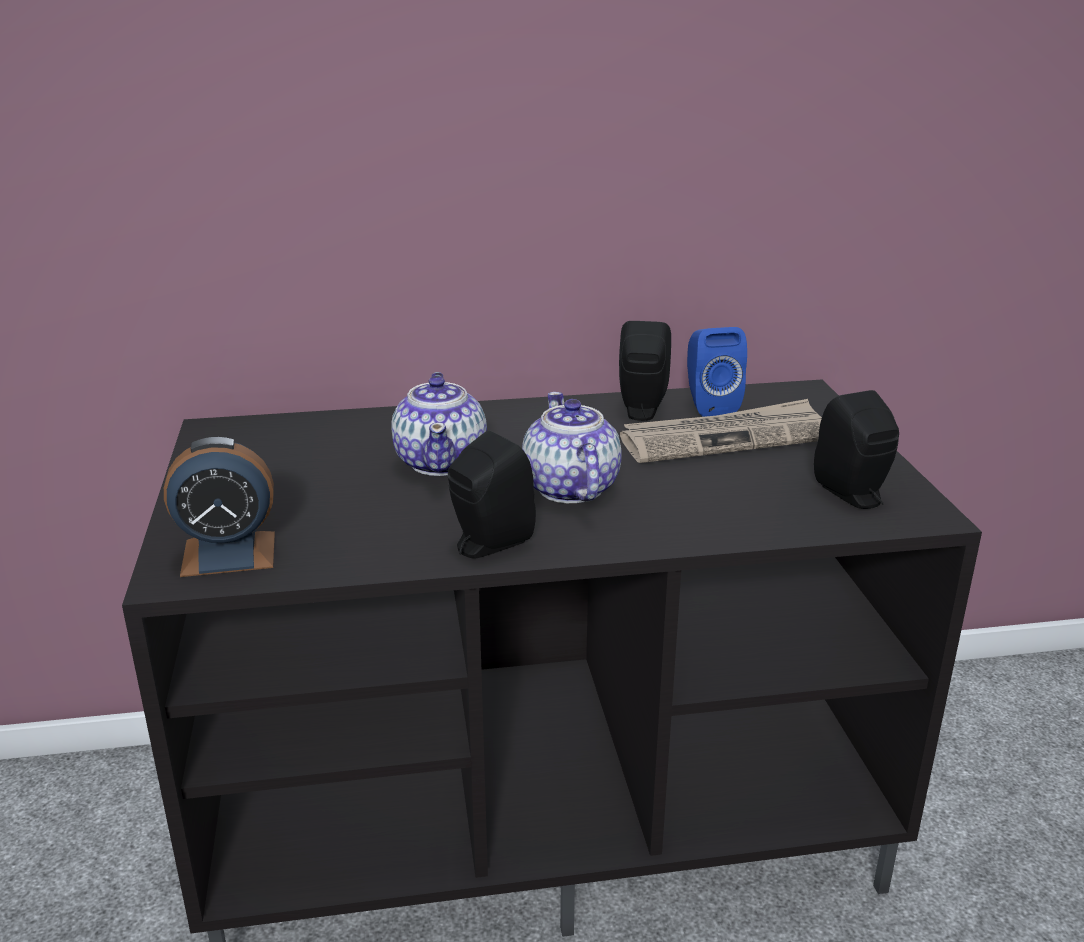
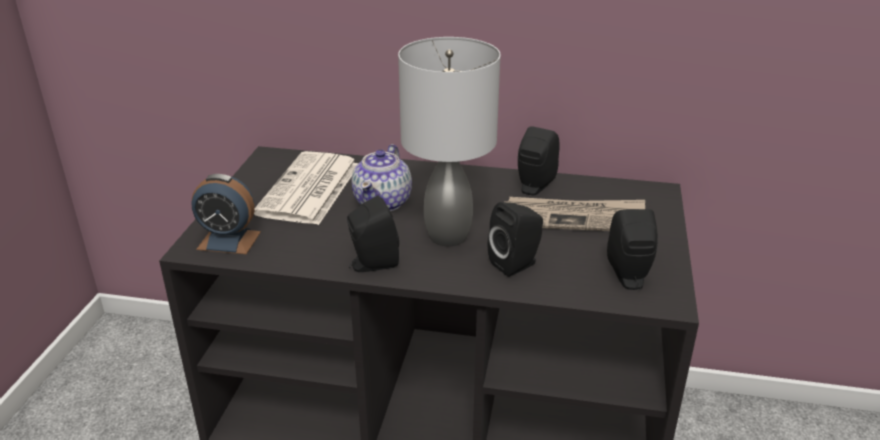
camera: 20 degrees right, 5 degrees up
teapot [522,392,622,503] -> grey table lamp [398,37,501,246]
blue speaker [687,327,747,417] -> none
none -> newspaper [254,151,358,225]
none -> black speaker [488,202,543,277]

